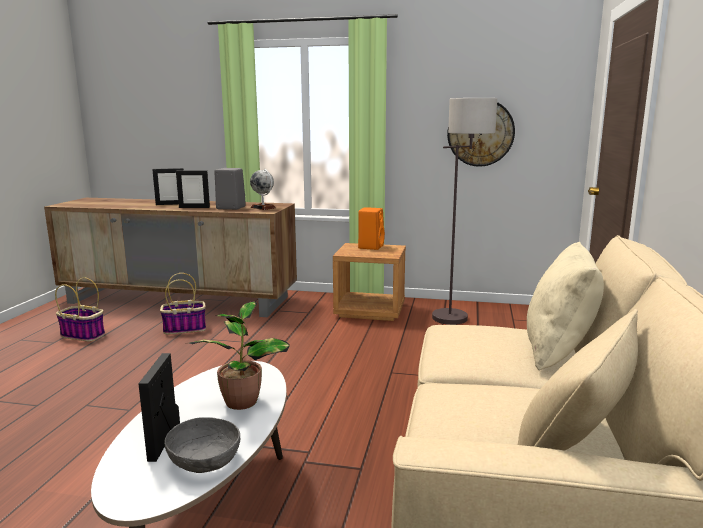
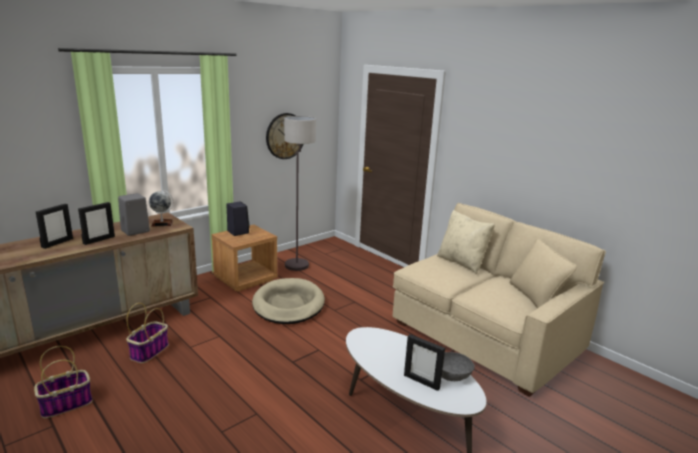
camera: 55 degrees left, 5 degrees up
potted plant [185,301,290,410] -> none
orange speaker [358,207,385,250] -> black speaker [226,202,249,236]
none -> beige dog bed [252,278,325,324]

